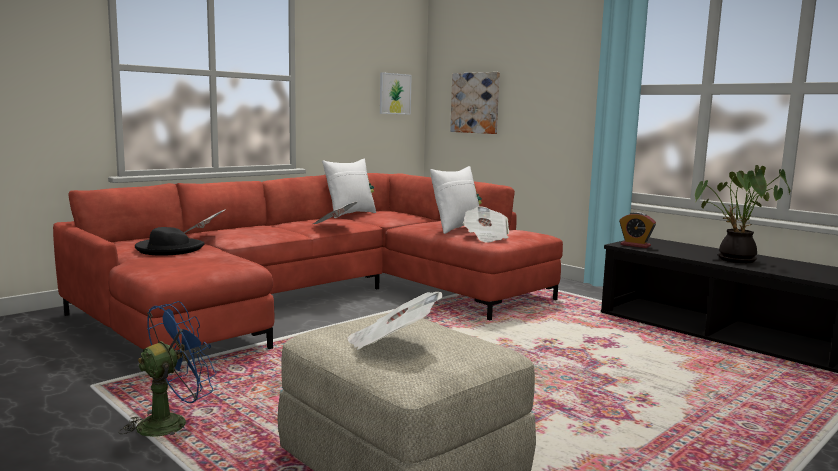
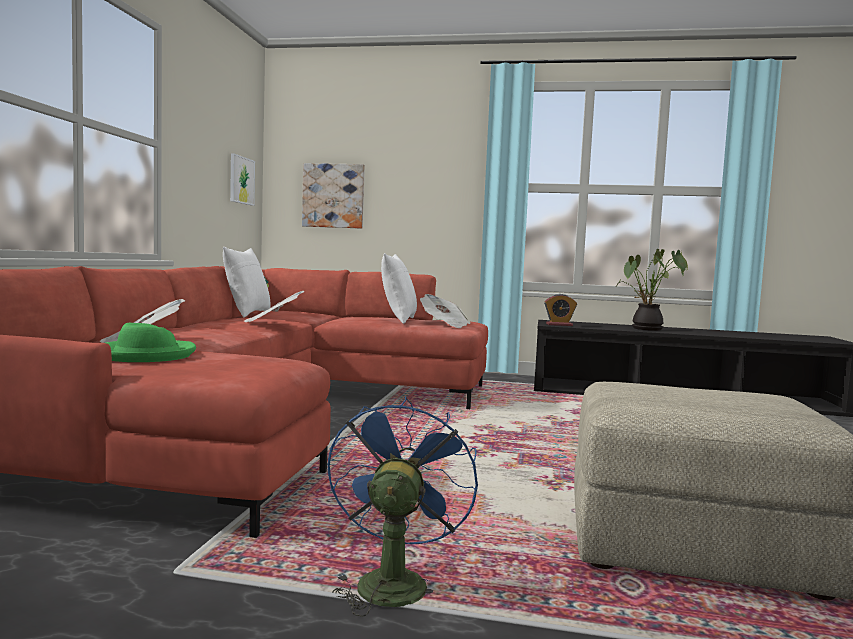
camera: 35 degrees left, 5 degrees down
black hat [135,227,205,256] -> green hat [106,323,196,362]
newspaper [347,292,443,350] -> none

